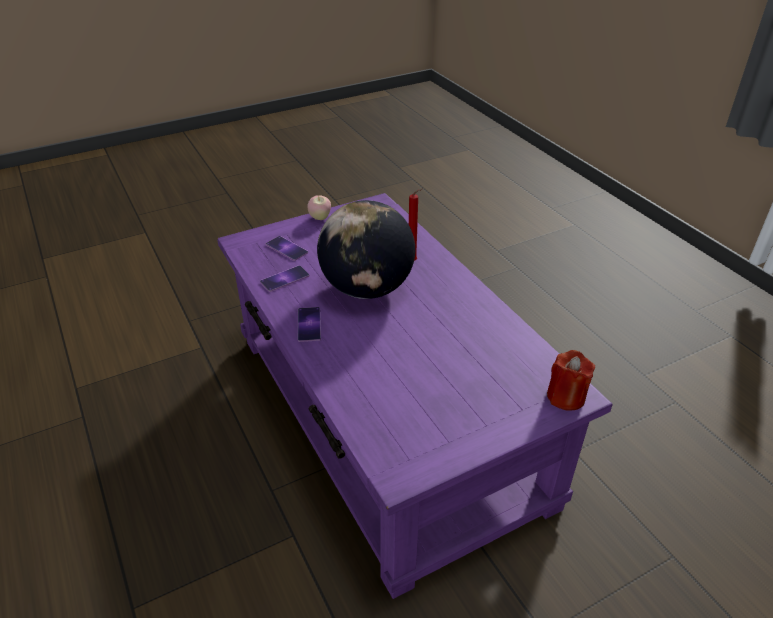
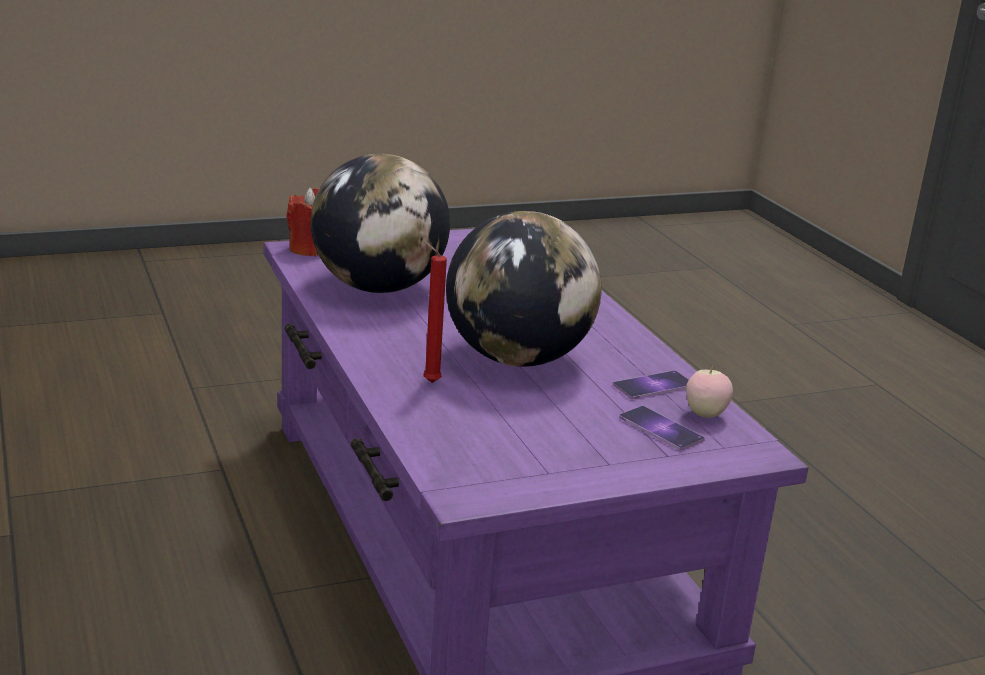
camera: 175 degrees left, 15 degrees down
phone [298,307,321,342] -> none
apple [307,195,331,220] -> apple moved to [686,366,733,418]
none -> globe [311,153,450,293]

